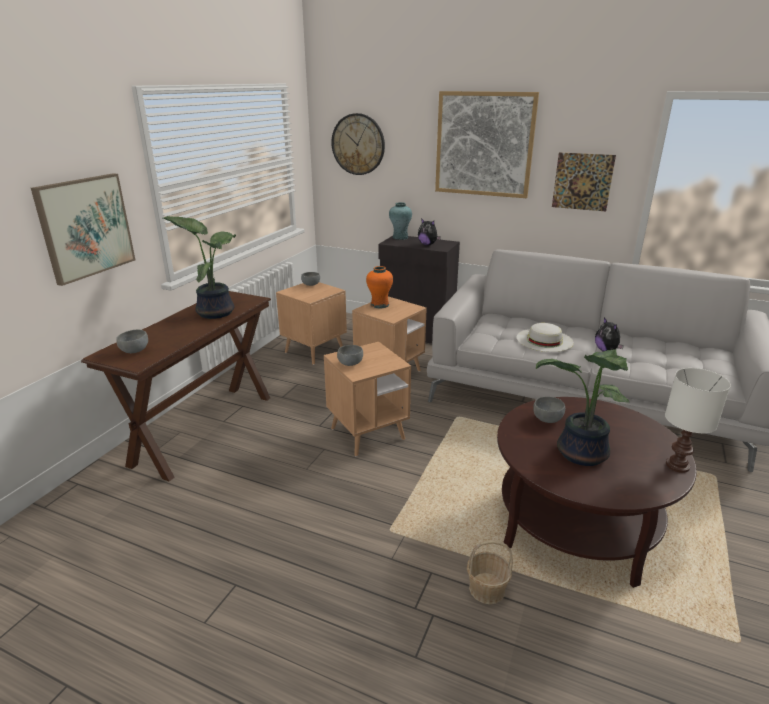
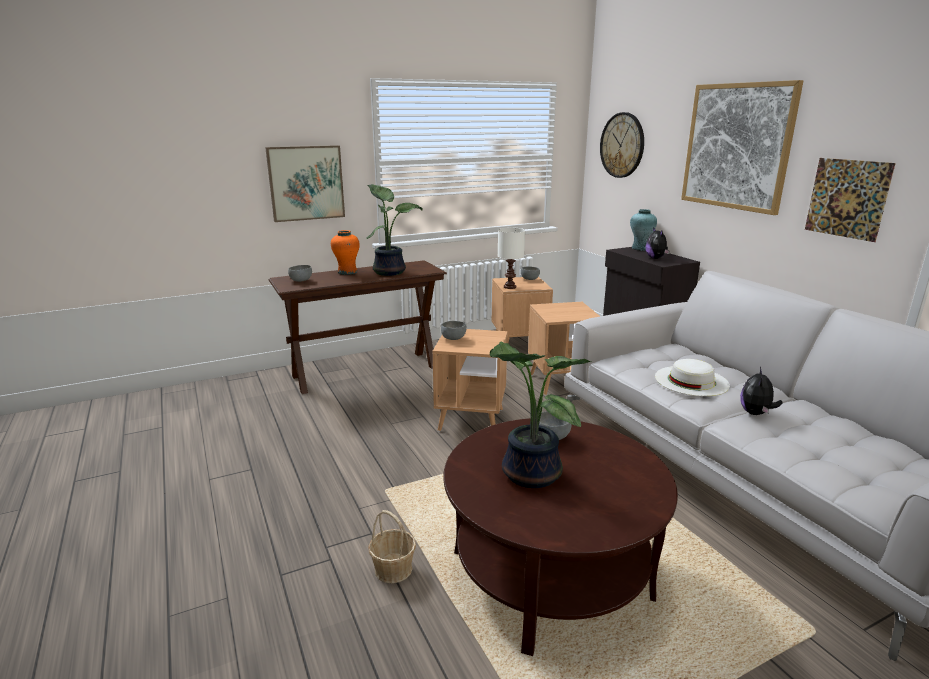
camera: 40 degrees right, 5 degrees down
orange vase [366,266,393,308] -> orange vase moved to [331,230,360,275]
white table lamp [665,368,731,473] -> white table lamp moved to [498,227,525,289]

